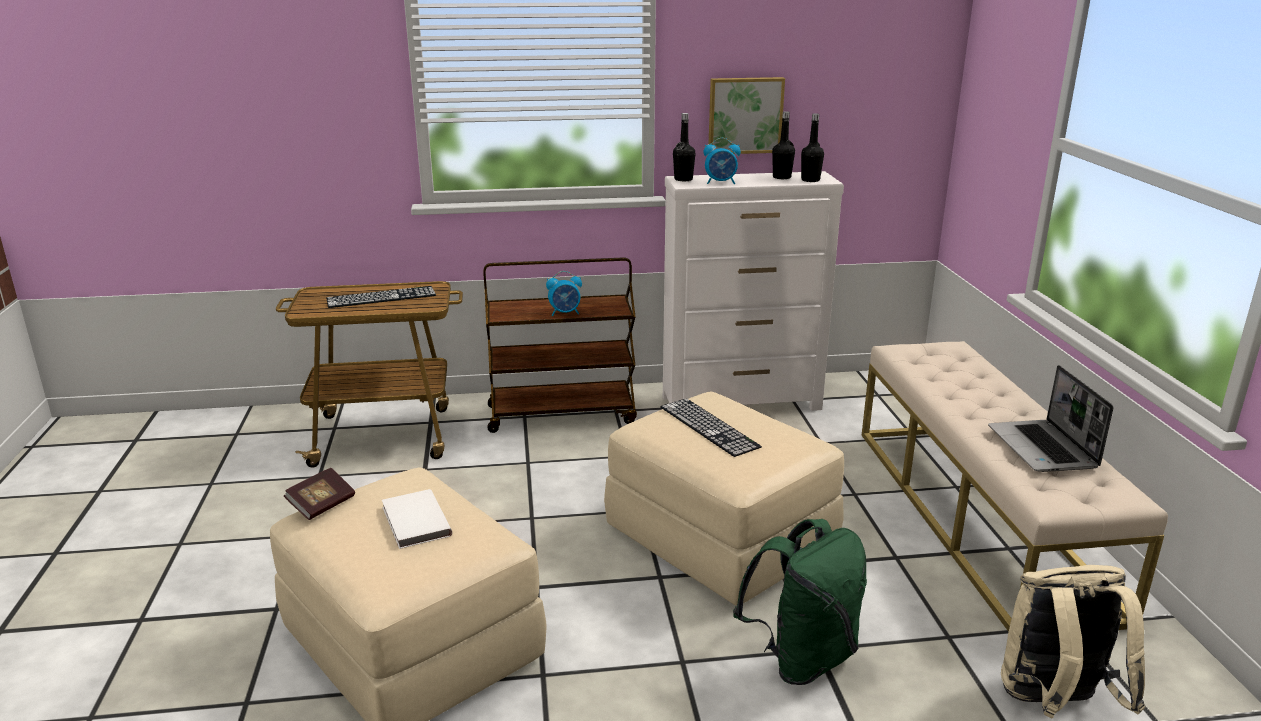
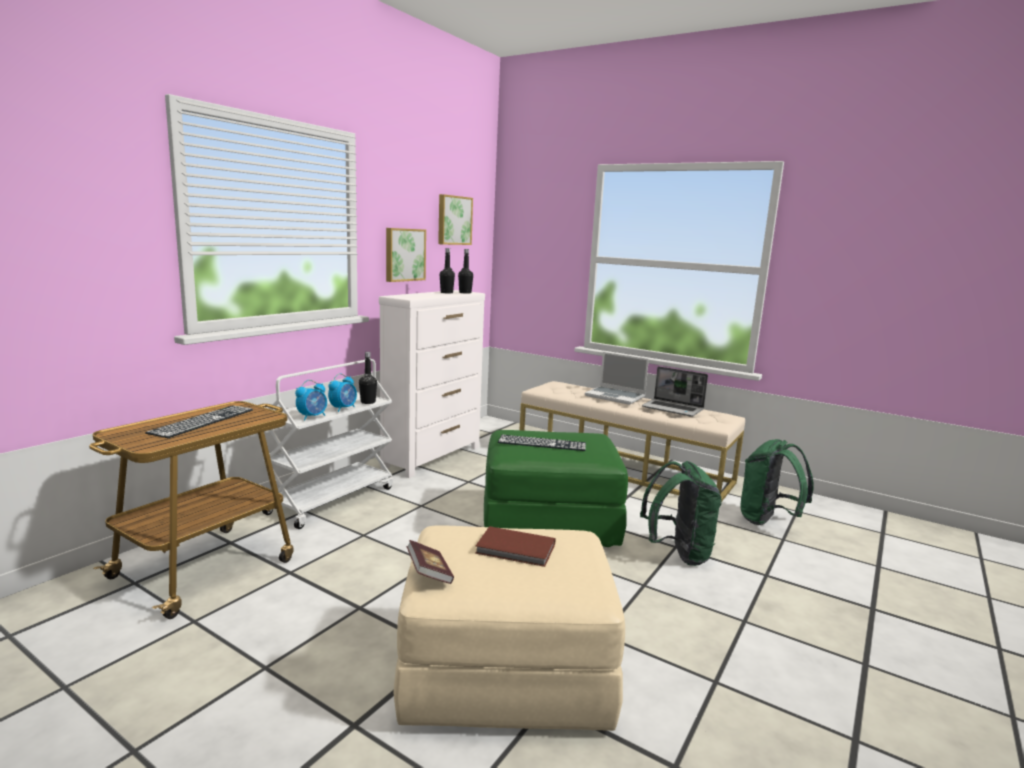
camera: 50 degrees left, 10 degrees down
white book [382,489,452,549] -> brown book [475,526,556,567]
brown cart [483,257,637,433] -> white cart [262,359,393,529]
beige ottoman [604,391,844,606] -> green ottoman [484,430,628,547]
black bottle [673,113,696,181] -> black bottle moved to [359,352,377,404]
alarm clock [704,138,741,184] -> alarm clock moved to [295,380,327,420]
beige backpack [1001,565,1145,718] -> green backpack [740,439,814,525]
none -> picture [438,194,473,245]
none -> laptop [585,352,649,405]

